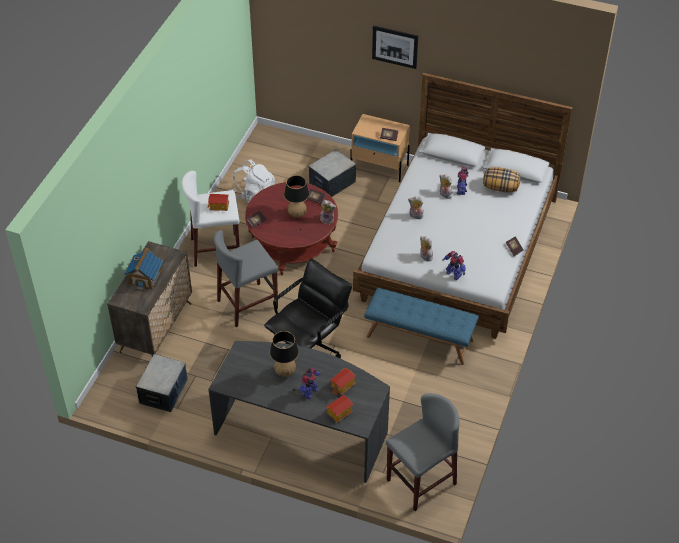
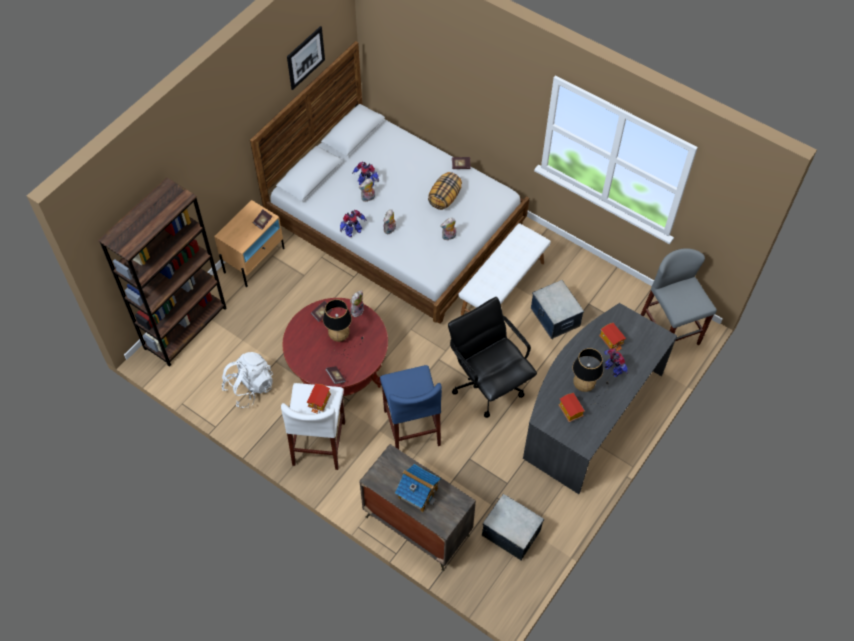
camera: 75 degrees left, 10 degrees up
grey stool [214,230,278,327] -> blue stool [380,365,442,449]
storage box [309,149,356,197] -> storage box moved to [531,280,584,340]
toy house [326,395,353,423] -> toy house moved to [559,393,585,422]
blue bench [364,288,479,365] -> white bench [458,223,551,315]
picture [372,25,418,69] -> picture moved to [287,26,325,90]
toy robot [442,251,466,280] -> toy robot moved to [340,210,367,237]
pillow [483,167,520,192] -> pillow moved to [428,172,462,210]
none -> brown bookcase [98,178,227,367]

